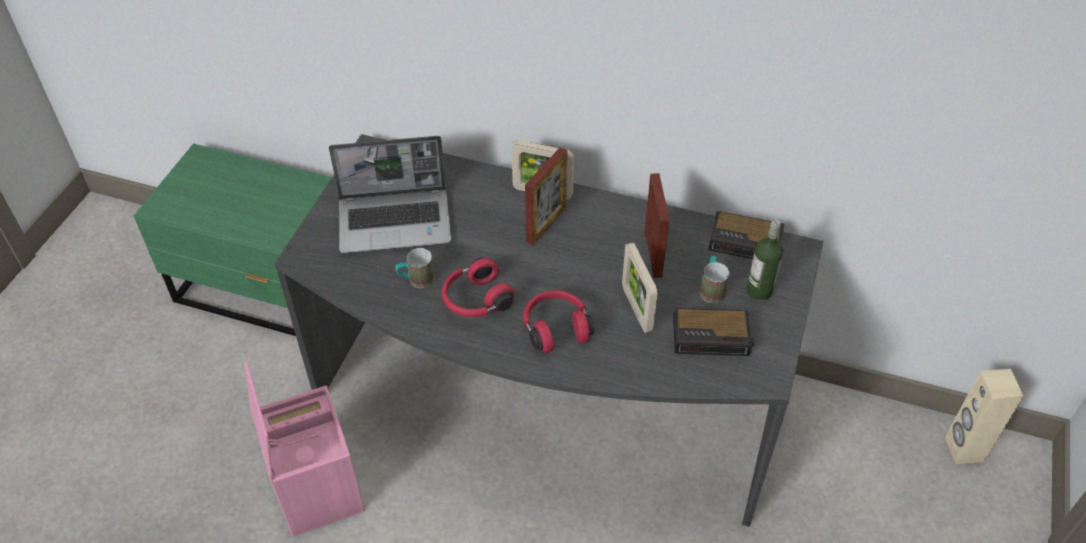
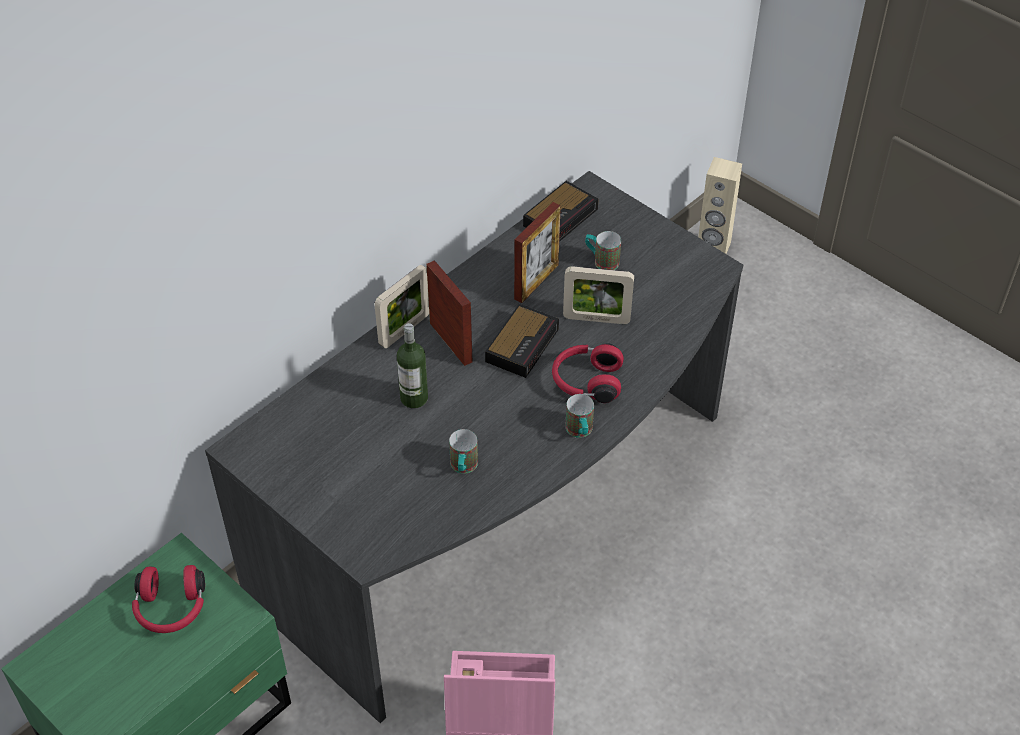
camera: 65 degrees left, 0 degrees up
laptop [329,136,452,253] -> none
red headphones [442,258,515,317] -> red headphones moved to [132,565,205,633]
picture frame [644,173,670,278] -> picture frame turned 105 degrees clockwise [514,202,561,303]
alarm clock [673,308,754,356] -> alarm clock moved to [485,304,559,378]
bottle [746,219,783,301] -> bottle moved to [397,323,428,408]
none -> mug [565,394,594,438]

